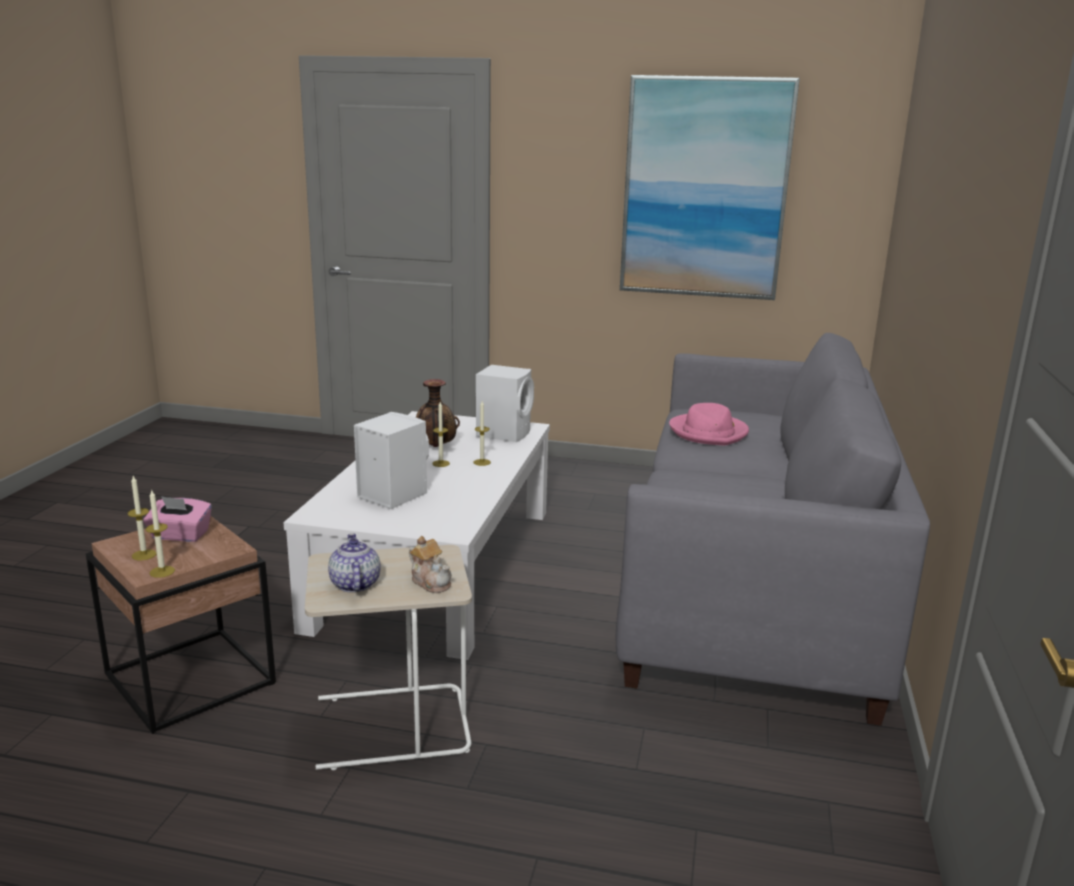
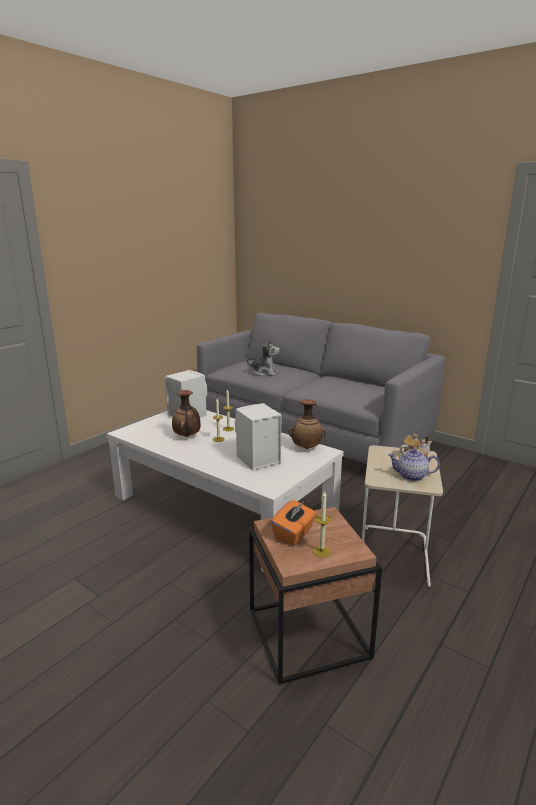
camera: 65 degrees left, 0 degrees up
pink tissue box [143,496,212,542] -> orange tissue box [271,500,316,545]
candle [146,489,175,578] -> none
picture [620,75,800,300] -> none
pink hat [669,403,749,445] -> plush toy [246,338,280,376]
none -> vase [289,400,326,449]

